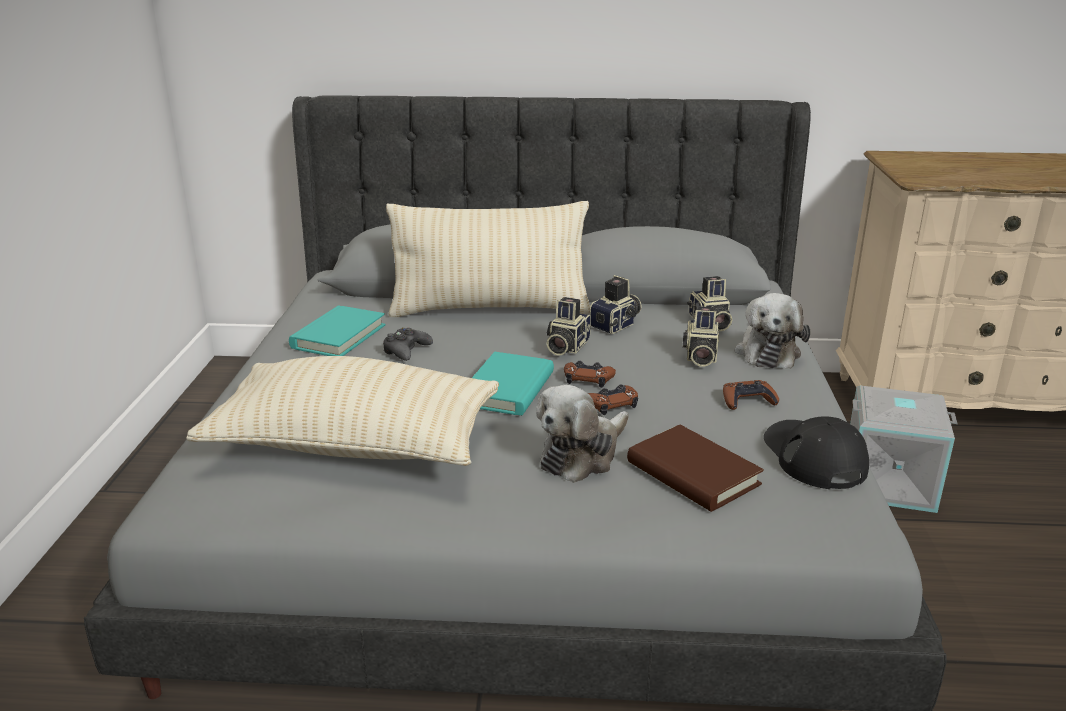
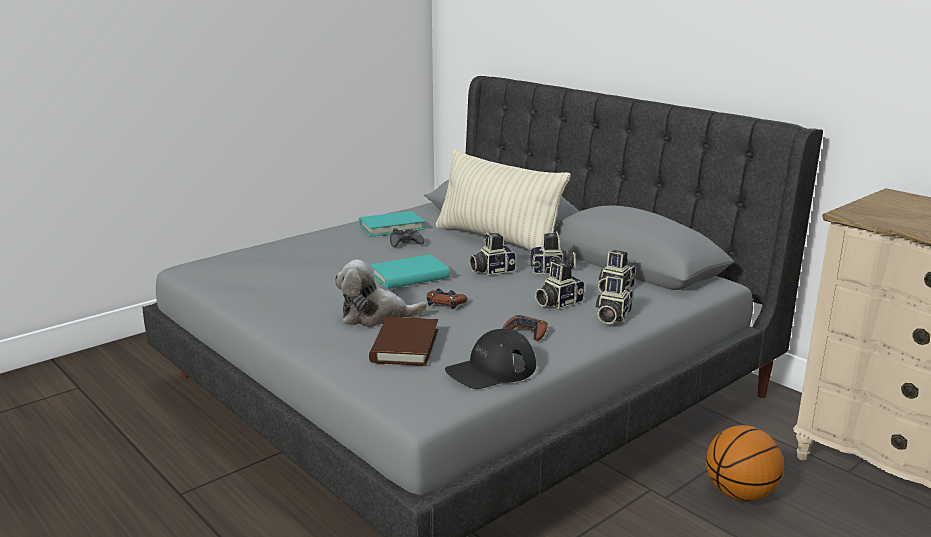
camera: 45 degrees right, 5 degrees down
beige pillow [186,356,499,466] -> none
brown game controller [564,360,616,388] -> none
plush toy [735,293,810,369] -> camera [596,274,633,324]
black cap [764,416,869,489] -> black cap turned 150 degrees counterclockwise [445,329,536,389]
grey storage box [850,386,958,513] -> basketball [706,425,784,501]

